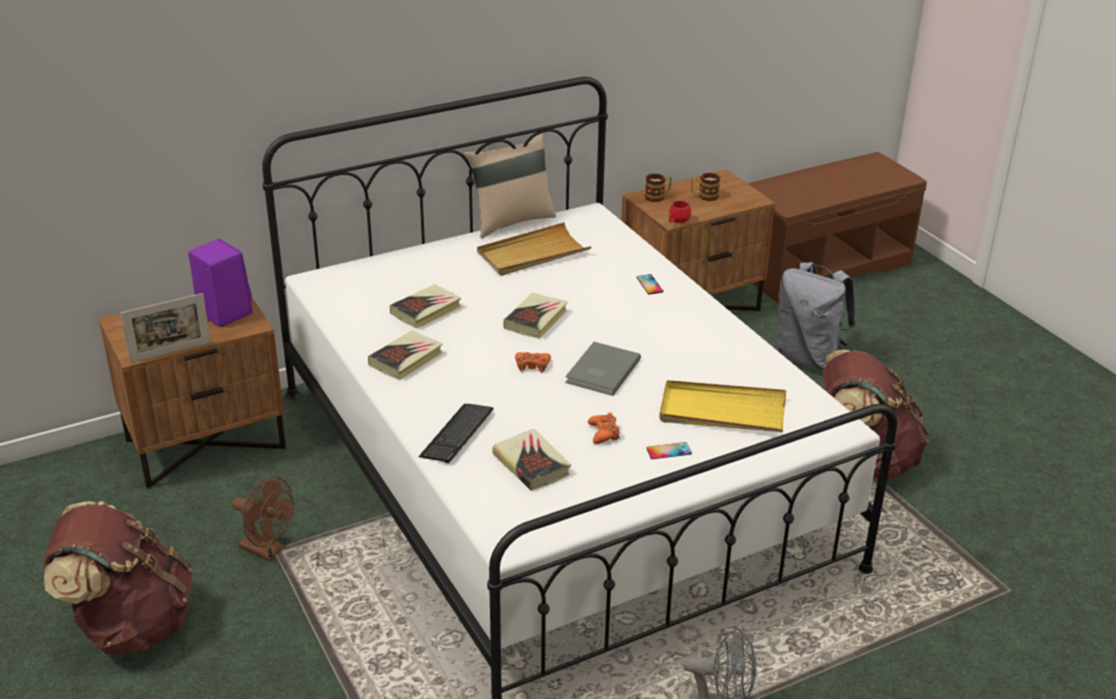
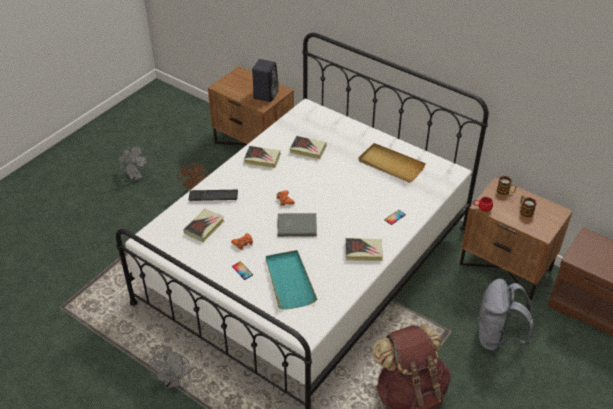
camera: 65 degrees right, 10 degrees up
brown backpack [43,501,192,654] -> grey fan [117,146,148,182]
picture frame [121,293,211,363] -> none
purple speaker [188,239,253,327] -> black speaker [252,59,279,102]
beige pillow [463,133,556,238] -> none
book [504,293,568,339] -> book moved to [345,238,383,261]
yellow tray [659,380,786,432] -> turquoise tray [266,250,317,309]

